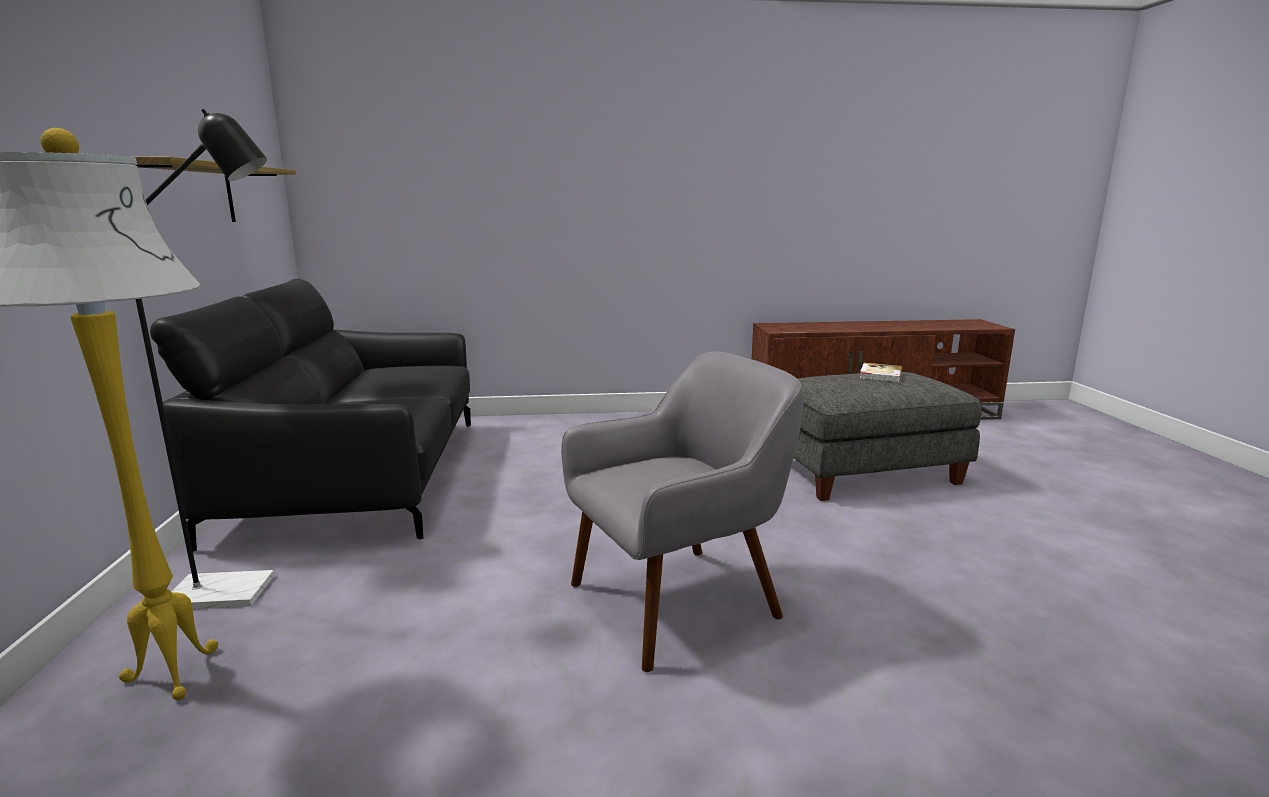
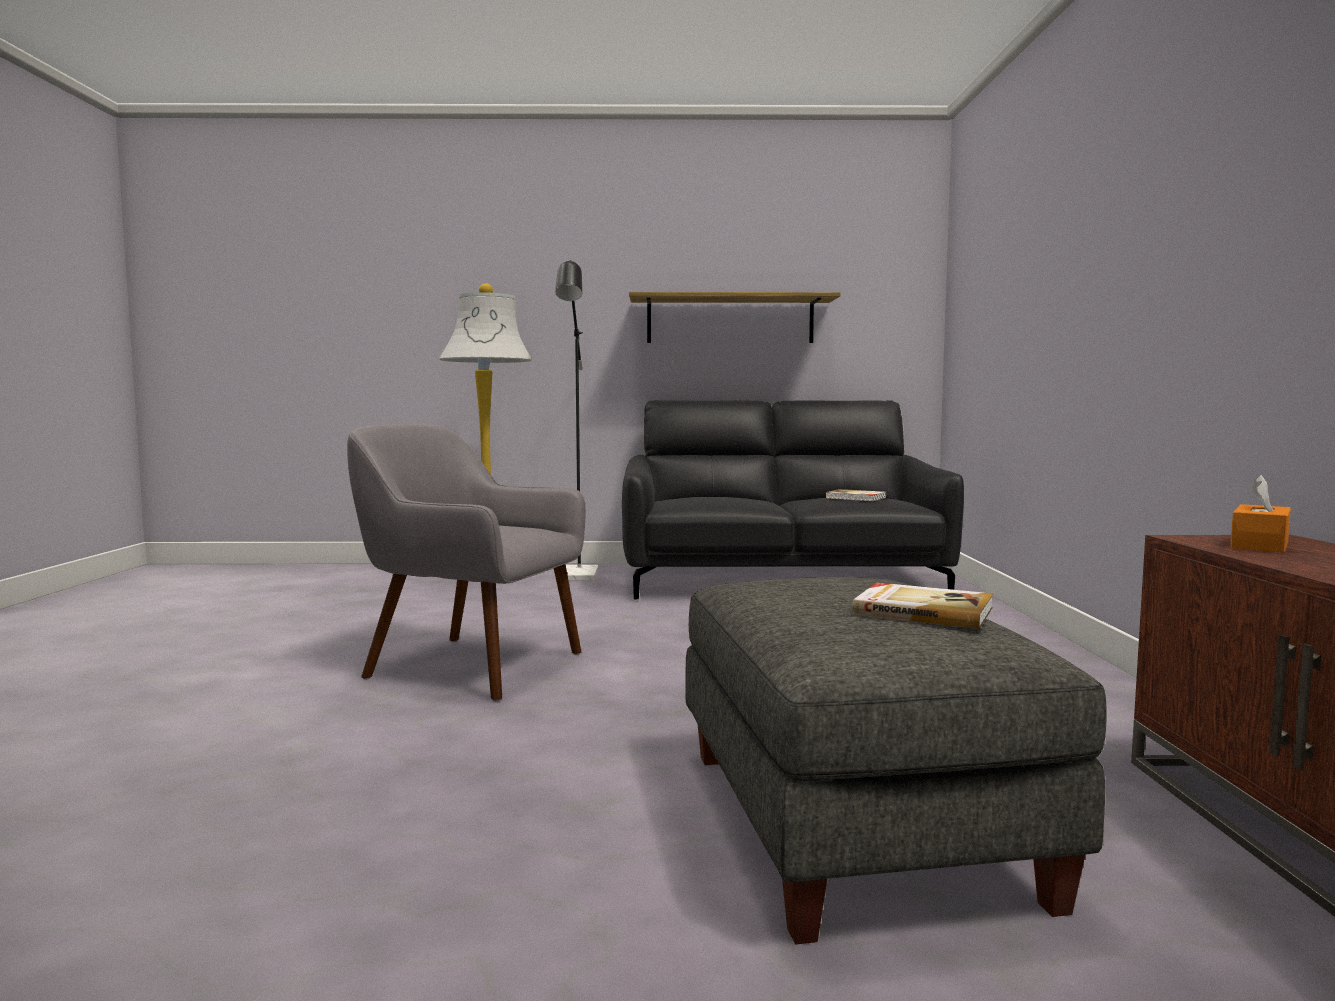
camera: 95 degrees right, 10 degrees down
grey armchair [561,351,803,673] -> grey armchair turned 135 degrees clockwise [347,424,586,701]
none -> book [825,489,886,501]
none -> orange tissue box [1230,475,1291,553]

